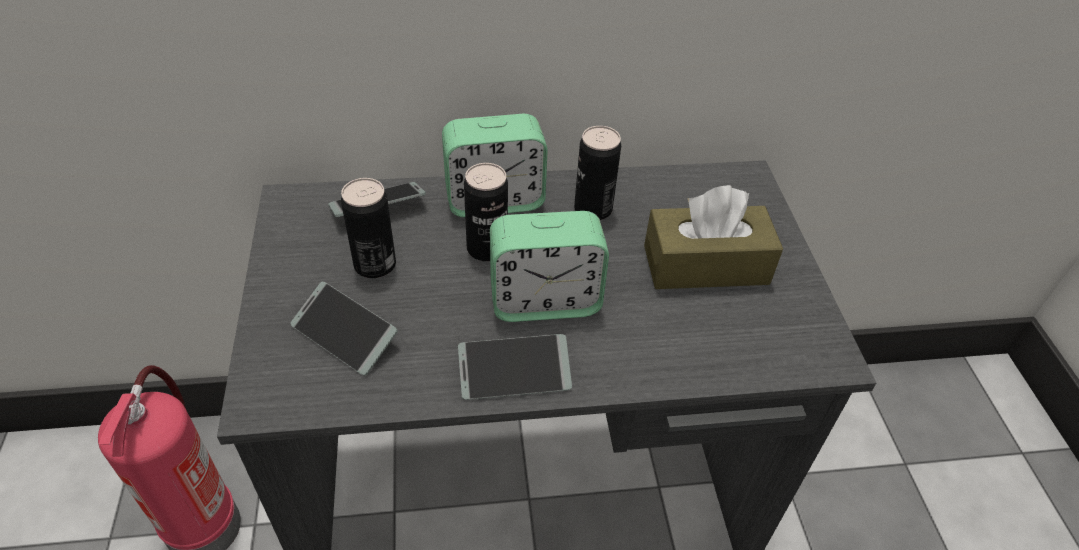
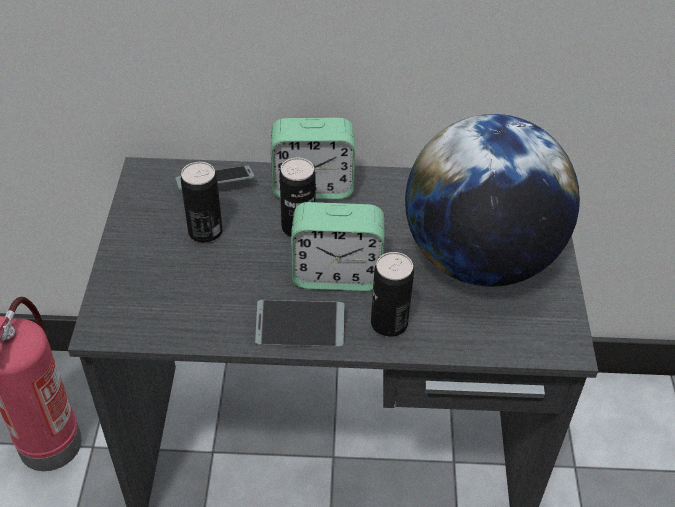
camera: 10 degrees right, 0 degrees up
phone [290,282,398,376] -> none
can [574,126,621,220] -> can moved to [371,252,414,337]
brown tissue box [644,185,783,289] -> globe [405,114,580,287]

